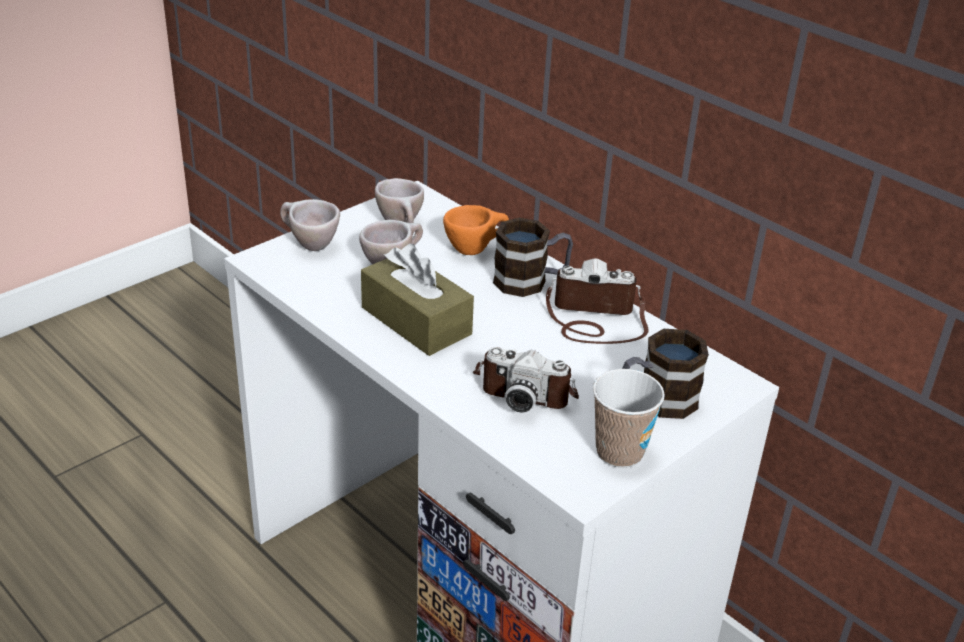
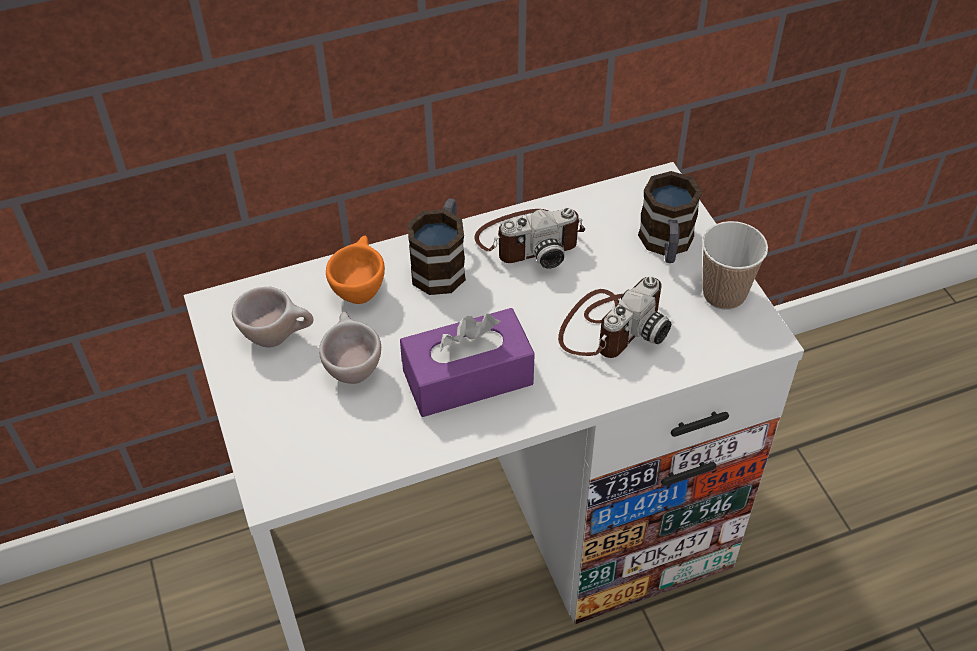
camera: 65 degrees left, 15 degrees up
beige cup [280,199,340,251] -> none
brown tissue box [361,244,474,356] -> purple tissue box [400,308,535,417]
camera [546,258,649,344] -> camera turned 135 degrees counterclockwise [474,208,585,269]

